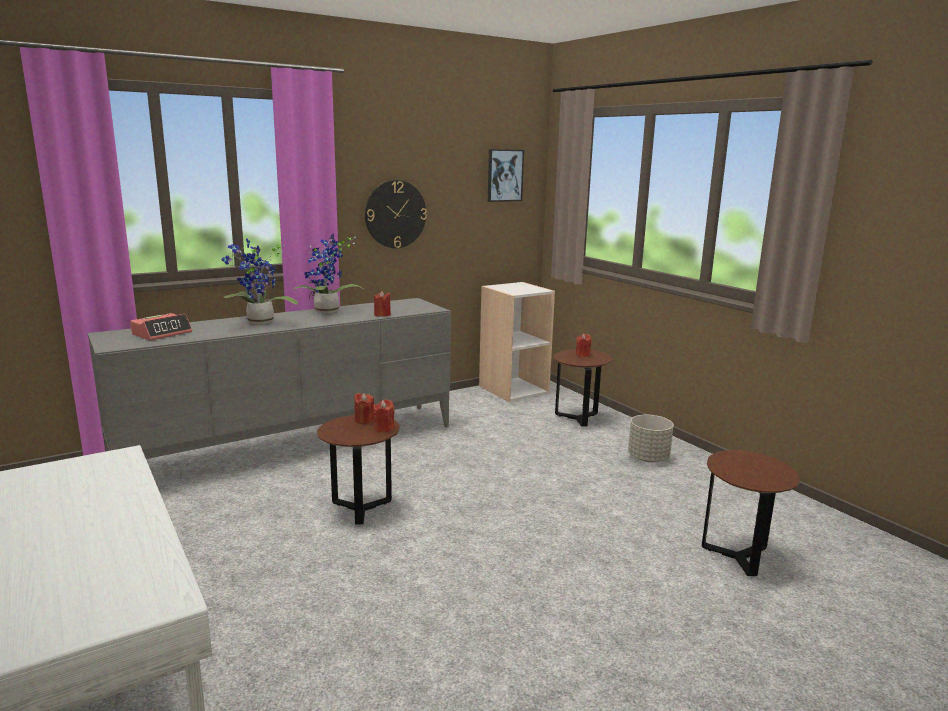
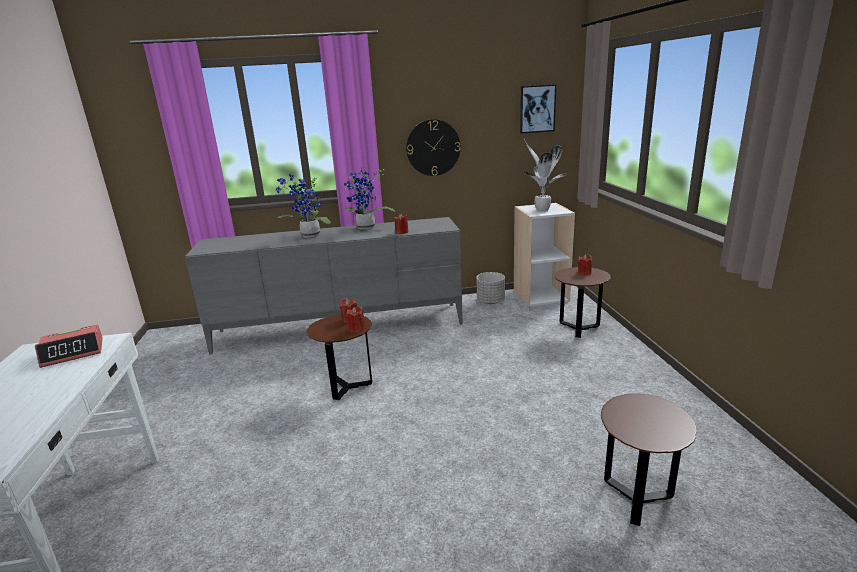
camera: 25 degrees right, 5 degrees up
alarm clock [130,313,192,340] -> alarm clock moved to [35,325,103,368]
grey planter [628,415,674,462] -> grey planter moved to [477,272,505,304]
none -> potted plant [523,138,567,212]

